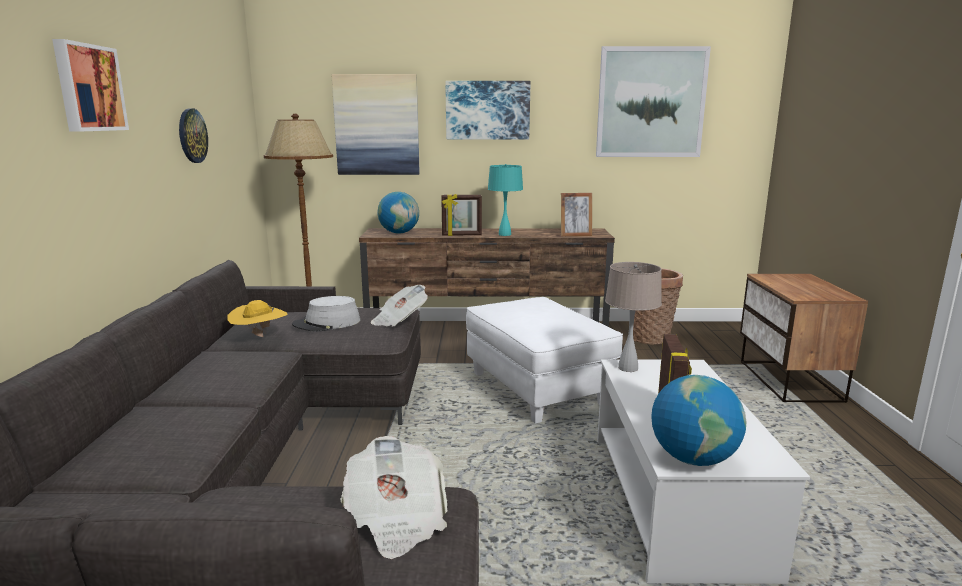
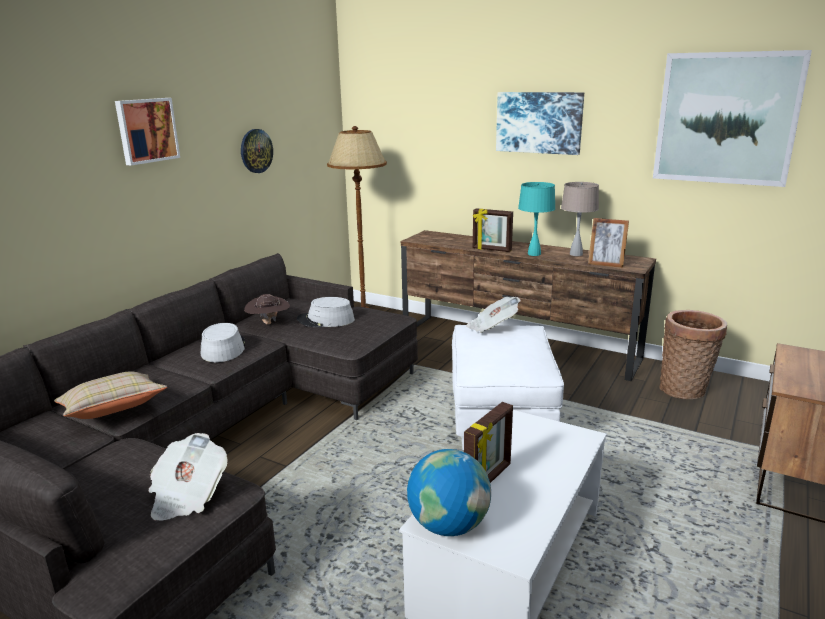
camera: 30 degrees right, 5 degrees up
yellow hat [227,300,288,337] -> brown hat [244,294,290,325]
picture [332,74,420,175] -> none
newspaper [371,285,428,327] -> newspaper moved to [467,297,521,333]
globe [377,192,419,234] -> none
beige table lamp [605,262,662,372] -> beige table lamp moved to [561,182,599,256]
none -> beige pillow [54,371,167,419]
none -> grey hat [201,323,245,362]

